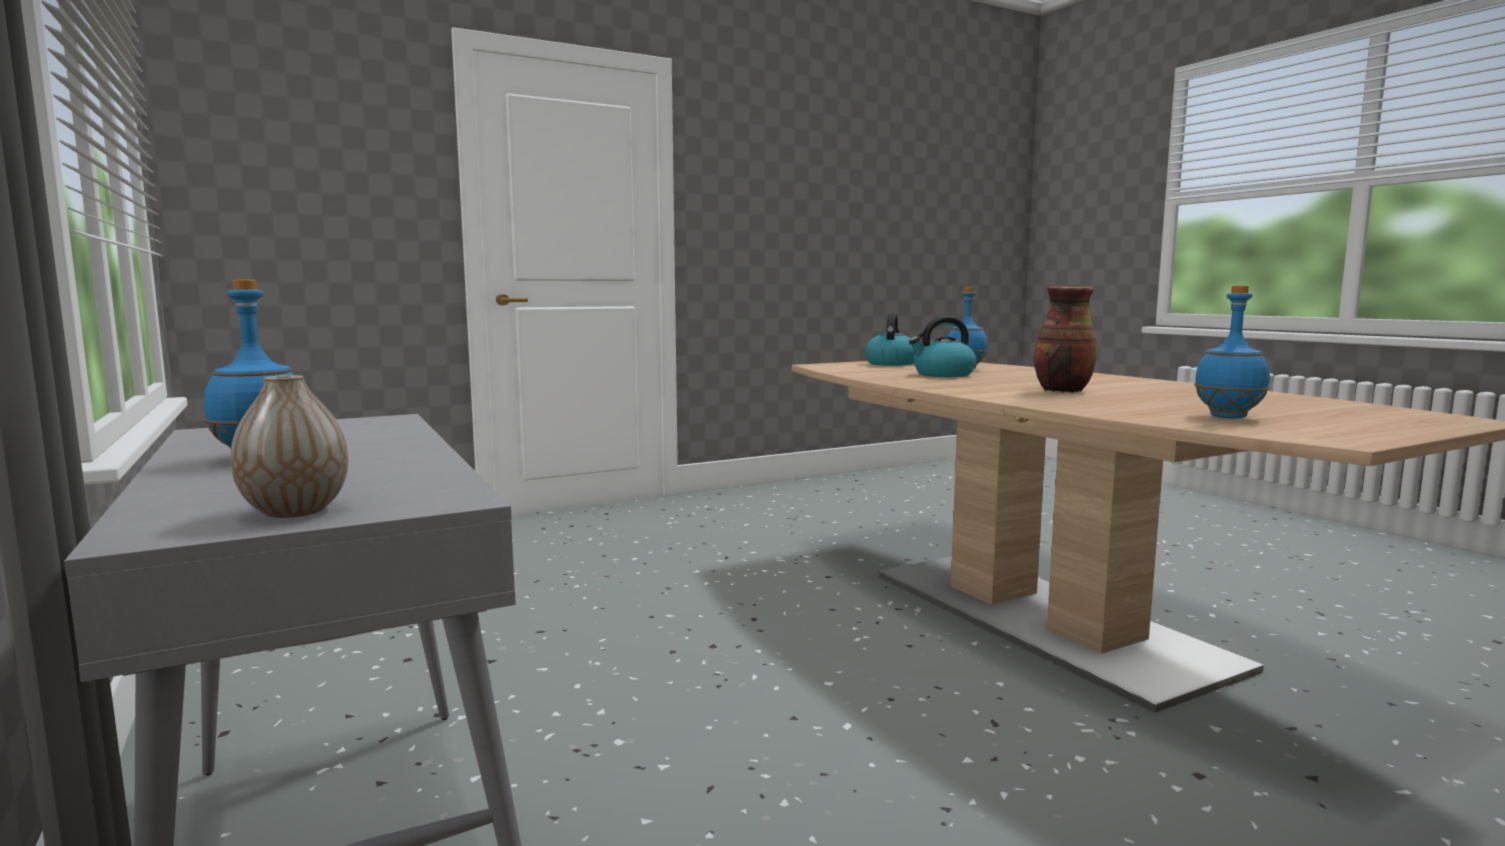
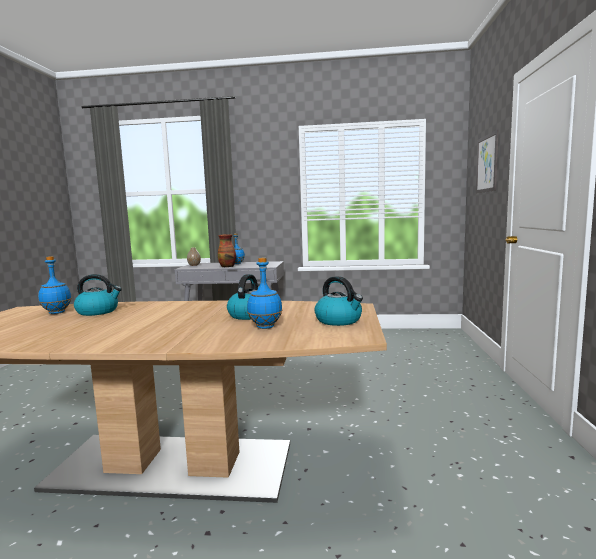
camera: 125 degrees right, 0 degrees up
vase [1034,287,1097,393] -> vase moved to [218,234,236,268]
none -> kettle [74,274,122,316]
none -> picture [476,130,499,193]

